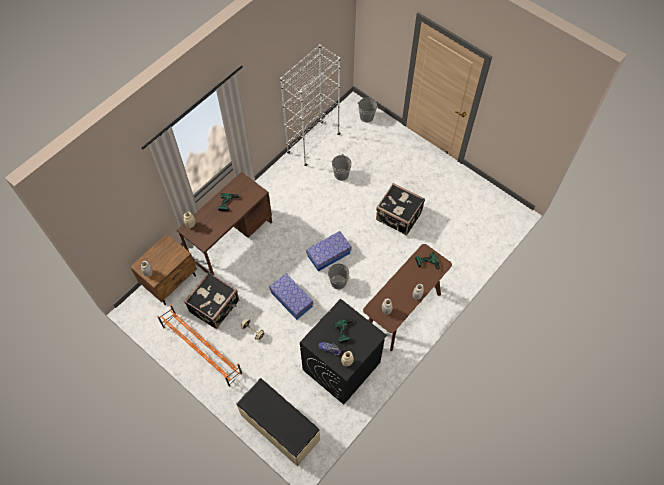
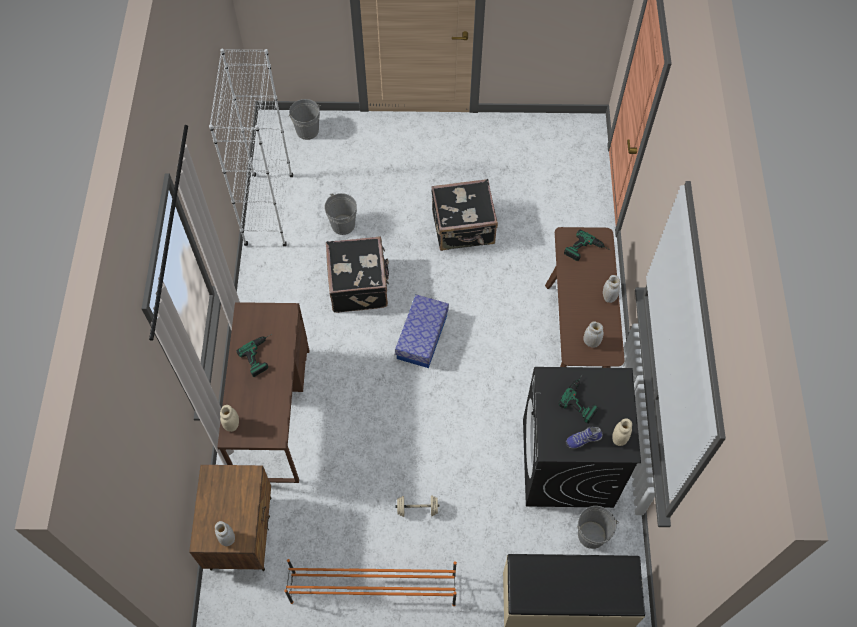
camera: 40 degrees left, 0 degrees up
black suitcase [184,272,239,329] -> black suitcase moved to [326,237,389,313]
storage box [269,274,313,320] -> none
grey bucket [328,263,349,289] -> grey bucket moved to [577,506,619,549]

